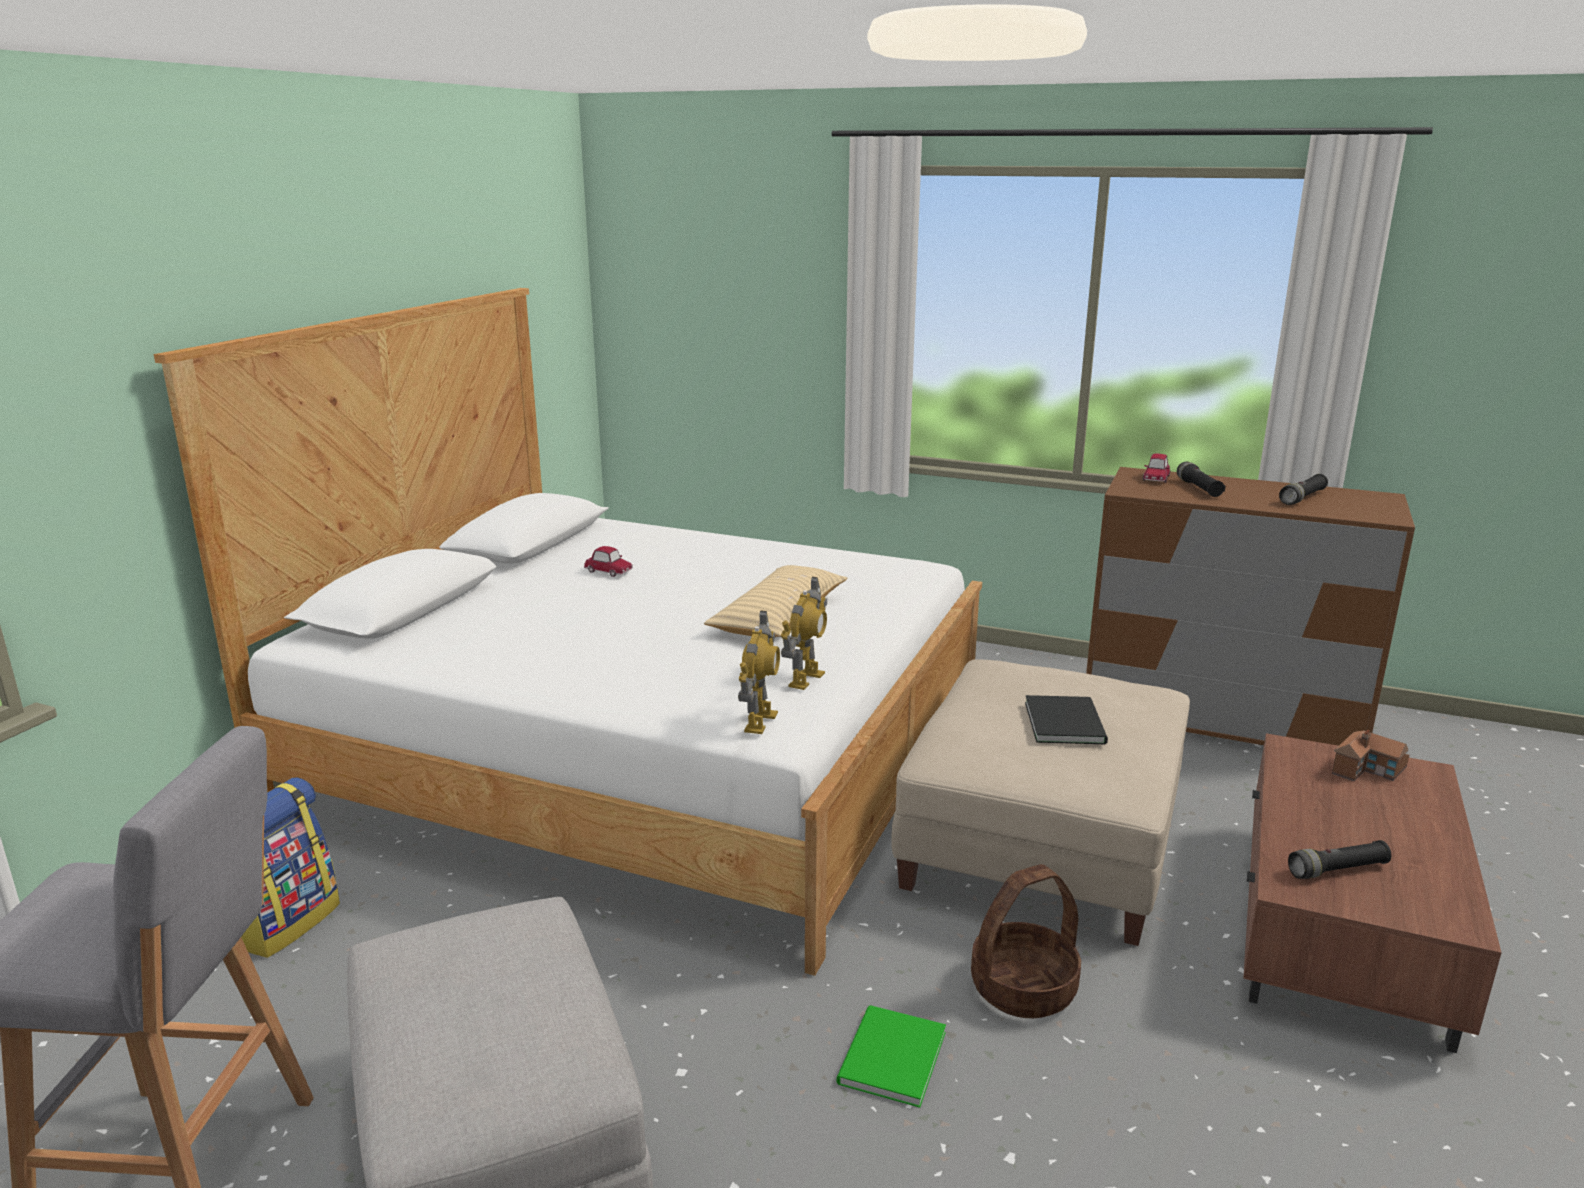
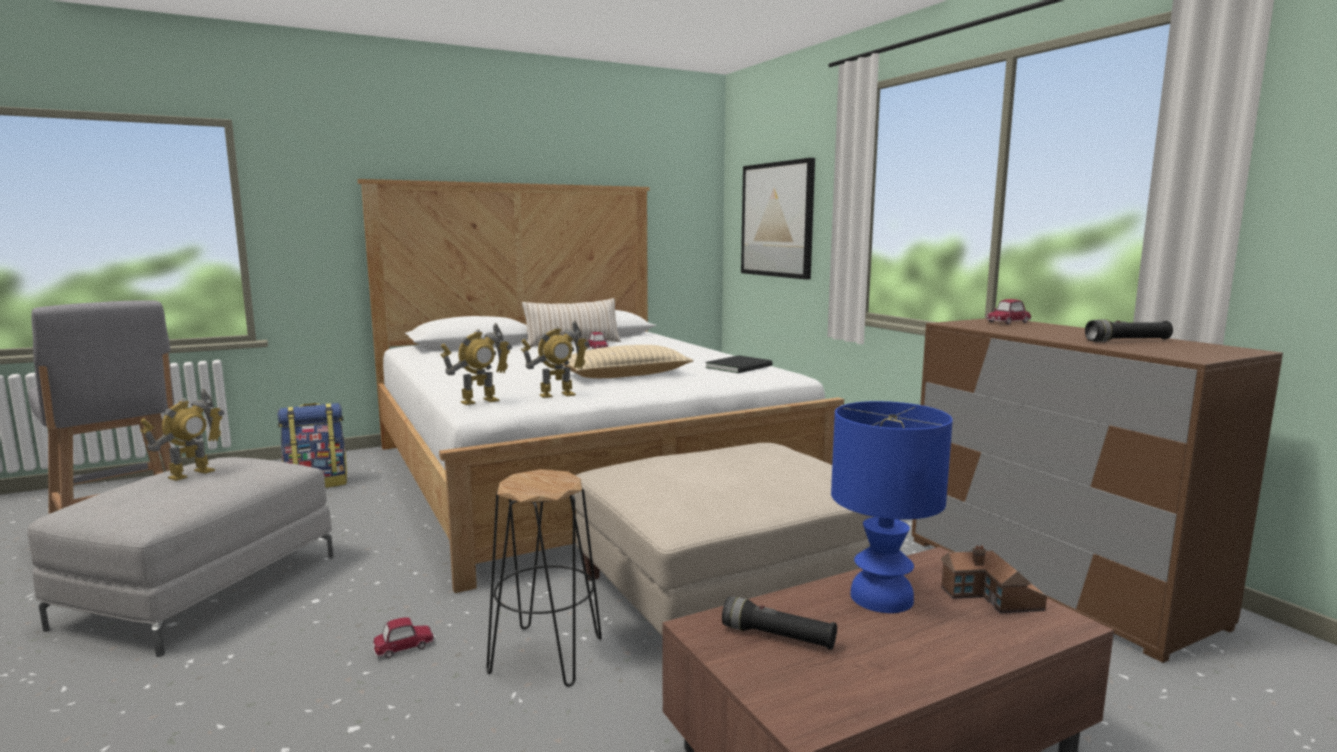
camera: 40 degrees right, 10 degrees down
green book [836,1005,946,1108] -> toy car [373,617,434,658]
basket [971,864,1081,1018] -> black stool [486,469,602,687]
black book [1025,695,1108,744] -> black book moved to [705,355,772,373]
black flashlight [1177,462,1225,497] -> none
none -> toy robot [140,389,224,481]
none -> beige pillow [522,298,621,347]
none -> picture [741,158,815,279]
none -> blue table lamp [831,401,953,613]

